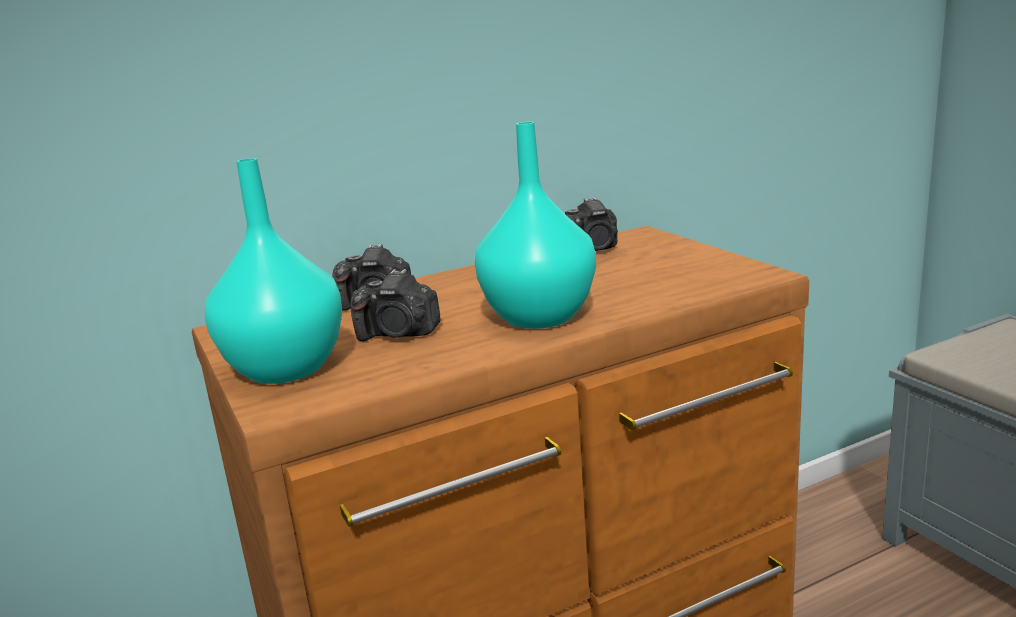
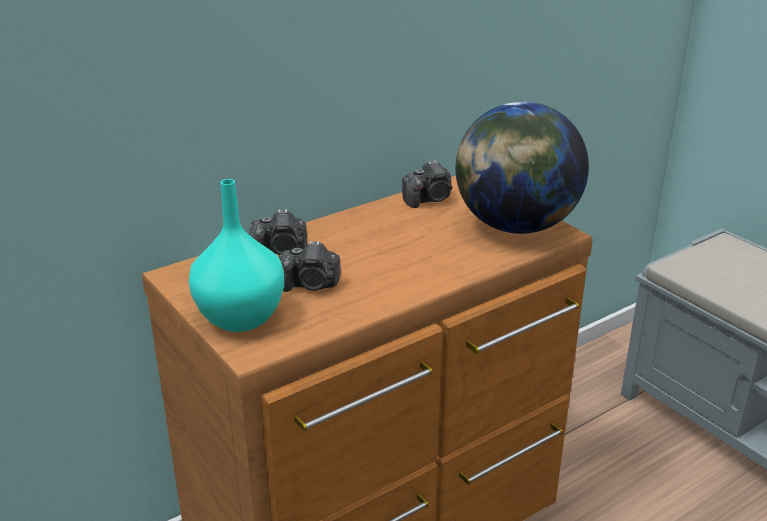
camera: 10 degrees left, 10 degrees up
turquoise vase [475,122,596,329] -> none
none -> globe [456,102,589,234]

